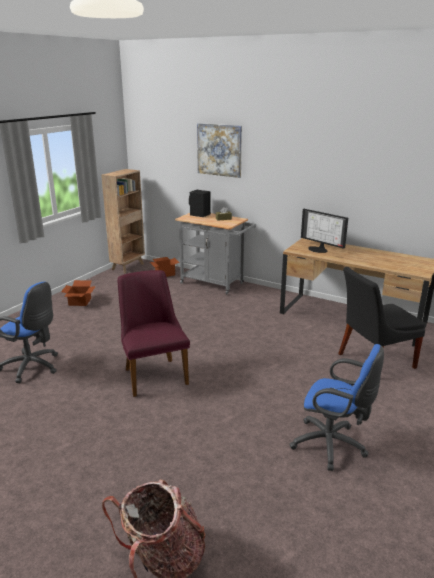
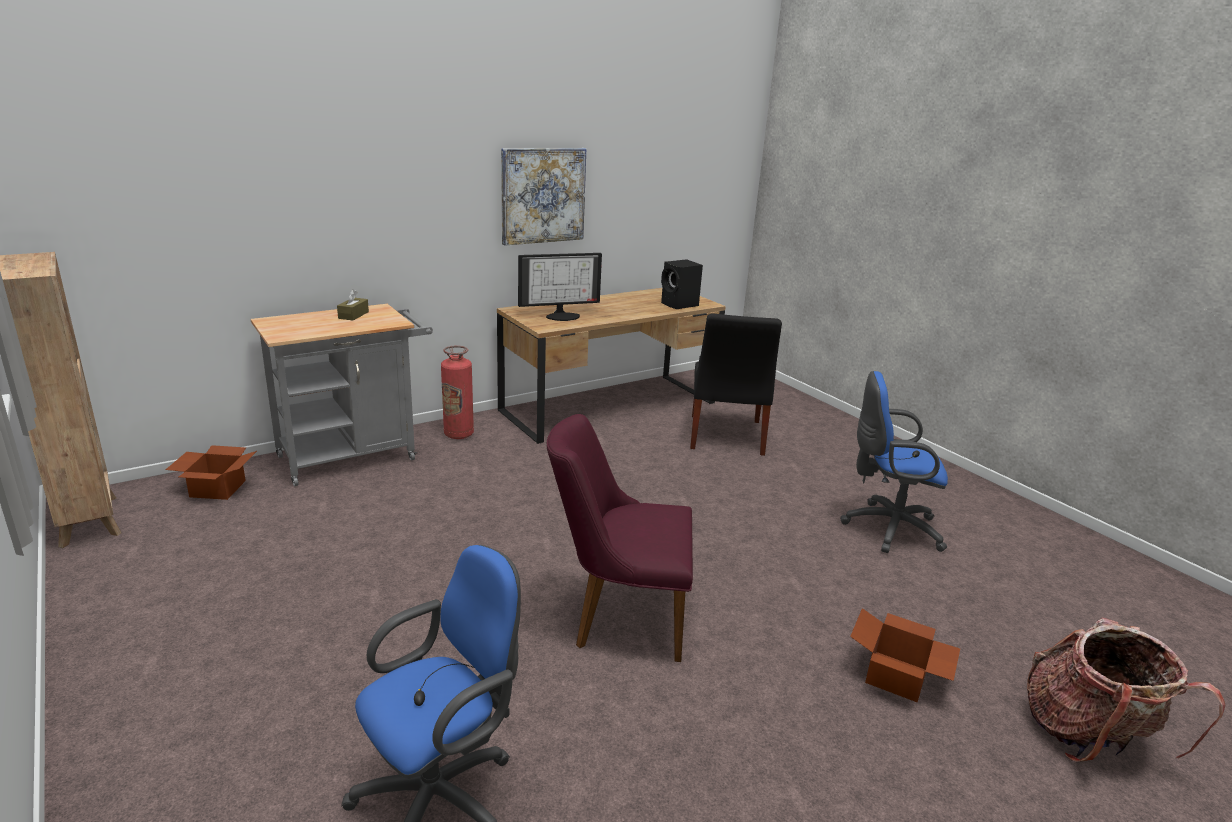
camera: 65 degrees left, 0 degrees up
cardboard box [61,280,96,306] -> cardboard box moved to [850,608,960,703]
black speaker [189,190,211,217] -> black speaker moved to [661,259,703,309]
picture [197,123,242,178] -> picture moved to [501,148,586,246]
blue office chair [289,344,384,471] -> blue office chair turned 135 degrees counterclockwise [840,371,948,553]
none -> fire extinguisher [441,345,474,439]

